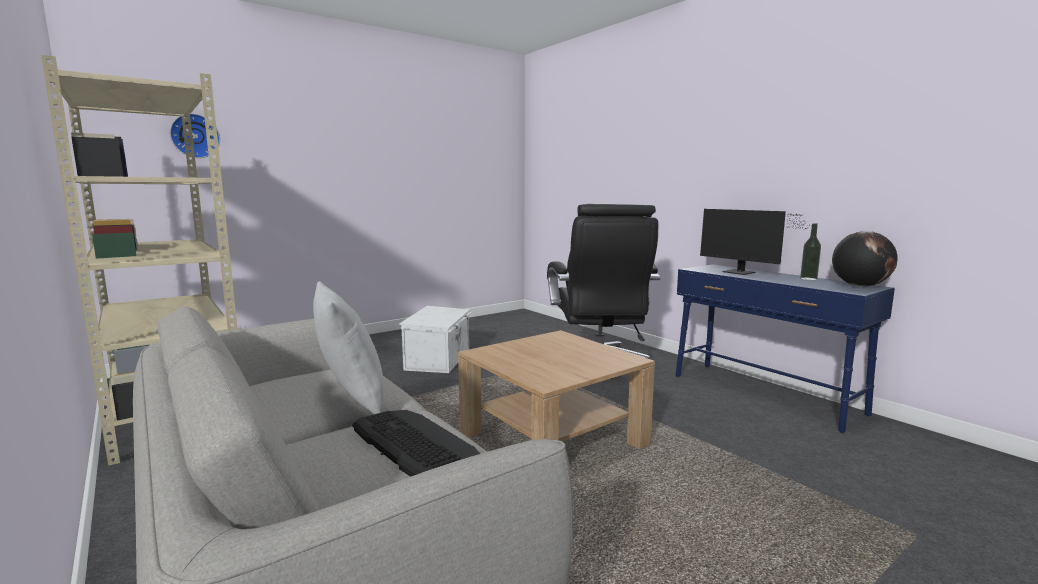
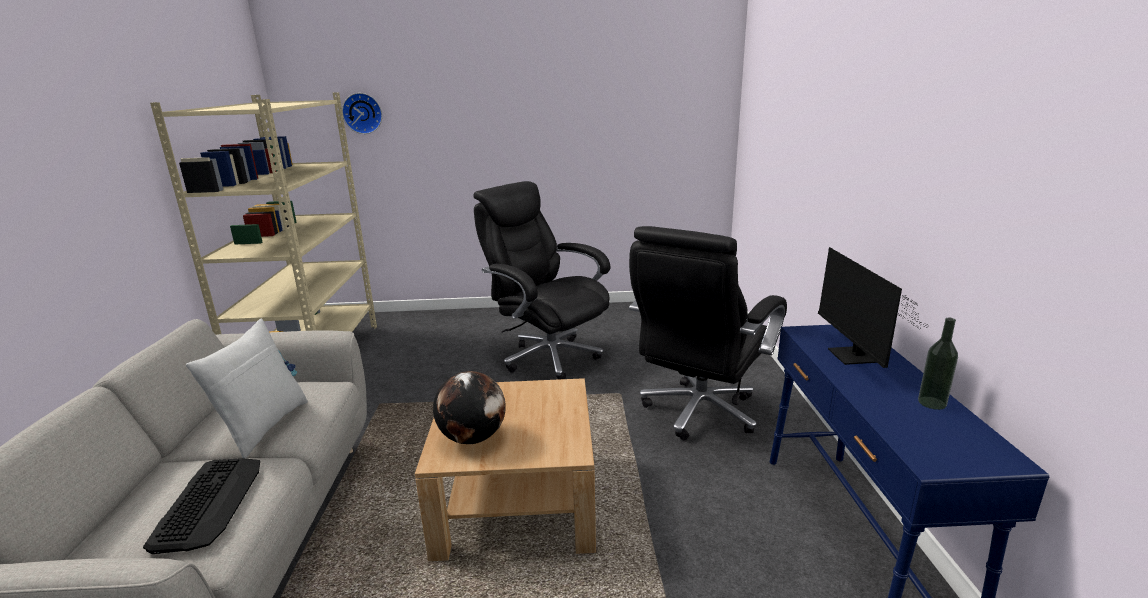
camera: 35 degrees right, 10 degrees up
white storage box [399,306,472,373] -> black office chair [473,181,611,379]
globe [832,231,898,287] -> globe moved to [433,371,506,444]

